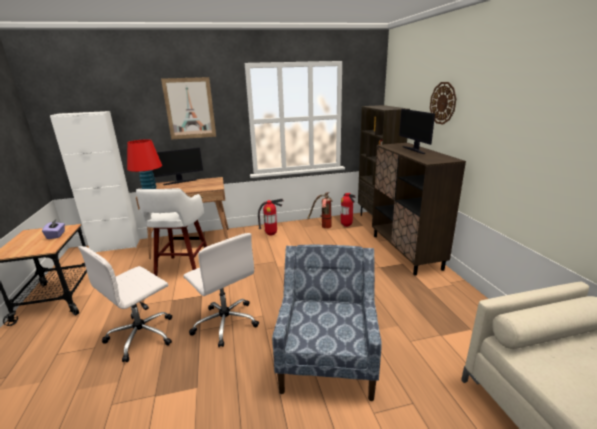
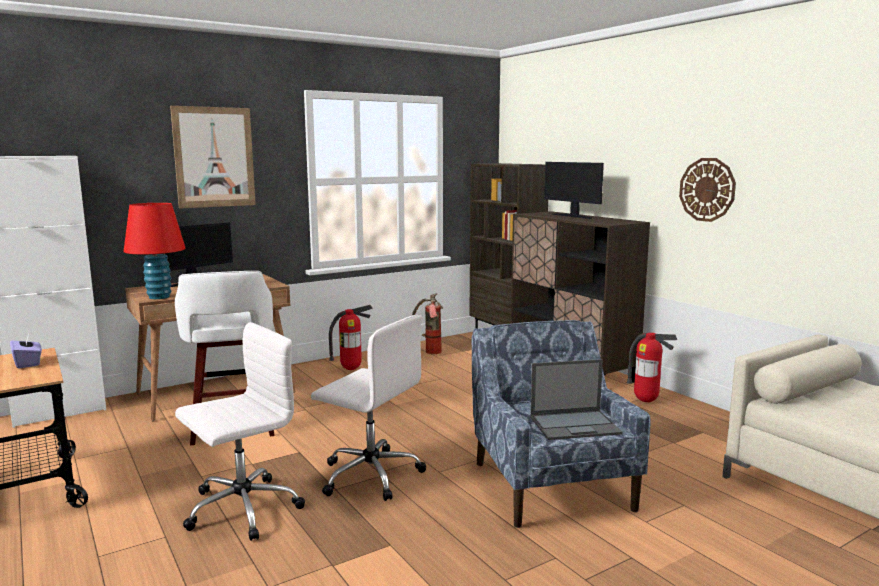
camera: 20 degrees left, 10 degrees down
white office chair [78,246,172,362] -> white office chair turned 150 degrees counterclockwise [175,322,305,541]
fire extinguisher [341,193,356,227] -> fire extinguisher moved to [627,333,677,402]
wall clock [430,82,456,125] -> wall clock moved to [679,158,736,222]
none -> laptop [530,359,623,440]

